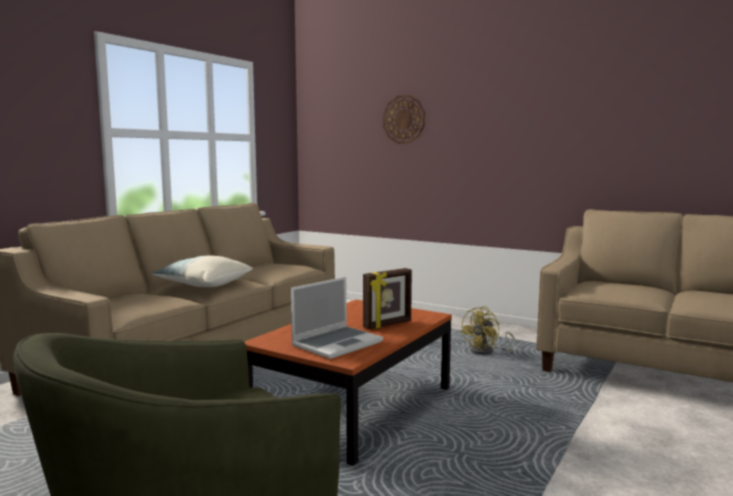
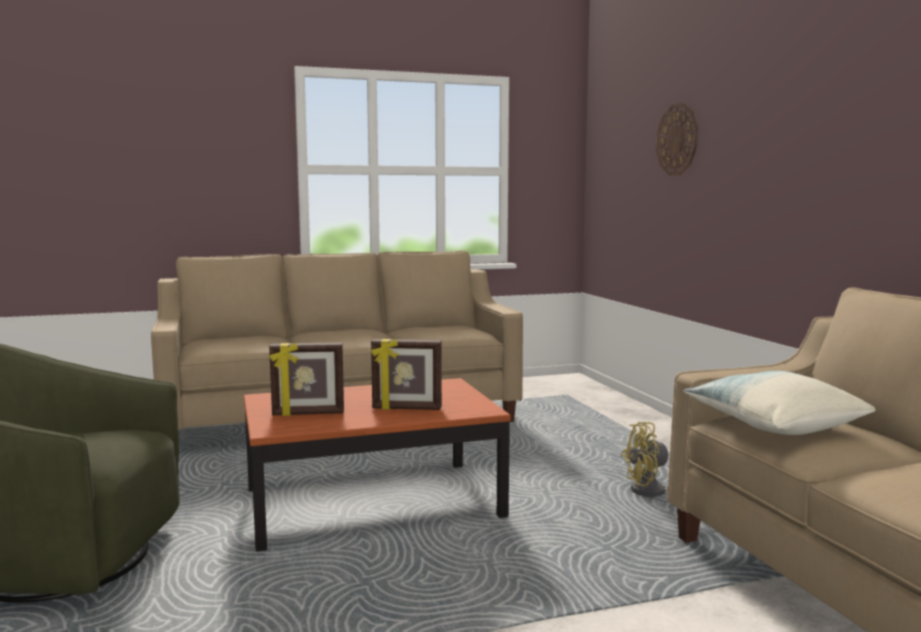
camera: 40 degrees right, 0 degrees up
pillow [152,255,253,287] -> pillow moved to [684,371,876,435]
laptop [291,277,383,359] -> picture frame [269,342,344,416]

